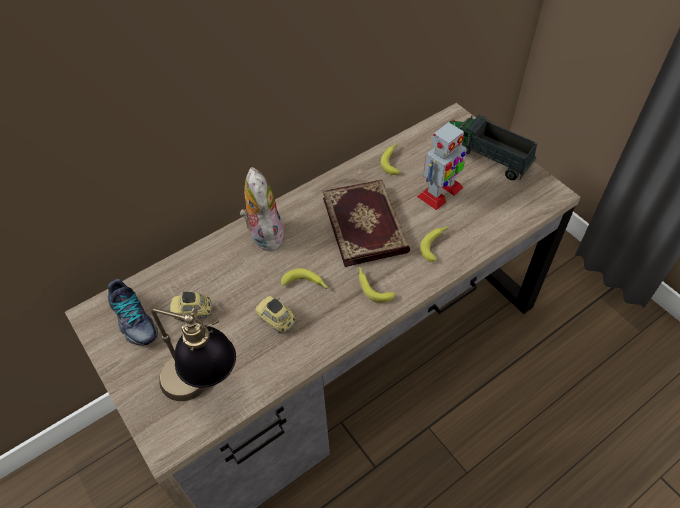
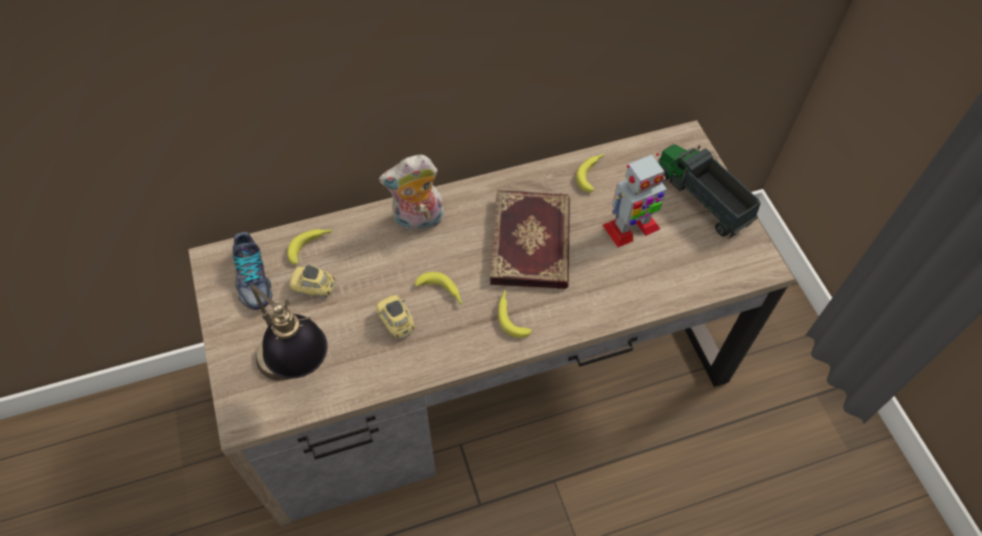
camera: 15 degrees right, 5 degrees up
plush toy [240,167,286,251] -> plush toy turned 105 degrees counterclockwise [379,155,444,233]
banana [420,226,448,262] -> banana moved to [287,229,333,264]

